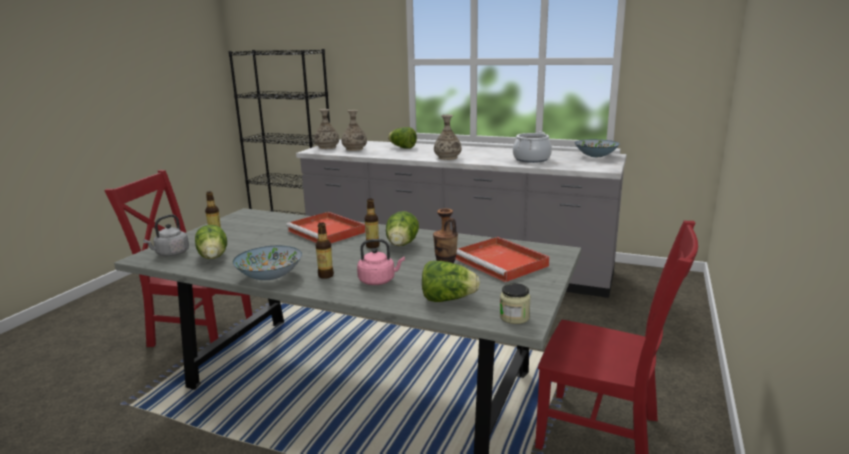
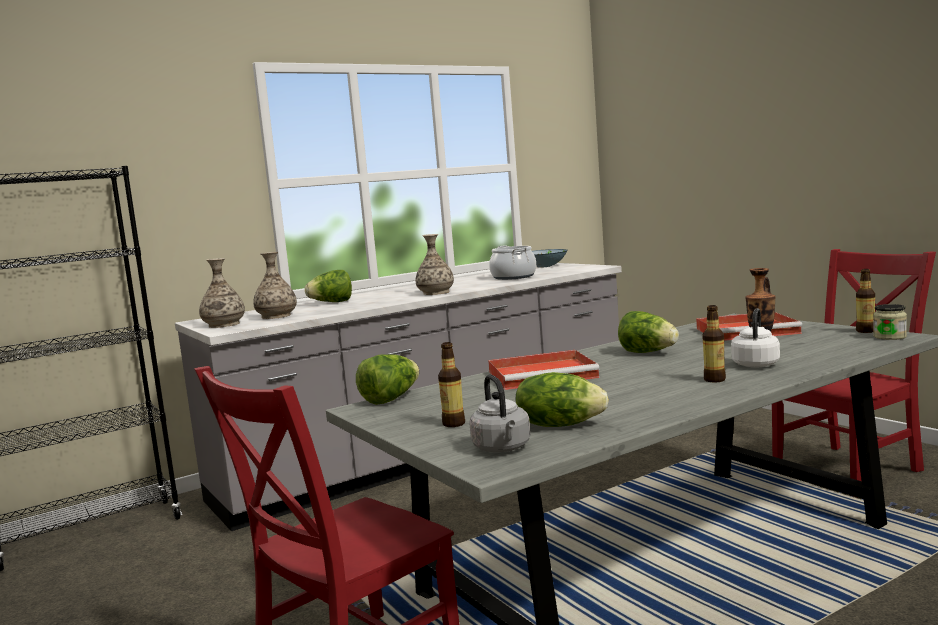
camera: 55 degrees left, 10 degrees down
bowl [233,246,302,280] -> none
pink kettle [357,239,405,285] -> white kettle [731,308,780,368]
bottle [365,199,380,248] -> bottle moved to [856,269,875,333]
lettuce [422,261,480,302] -> lettuce moved to [356,354,419,405]

